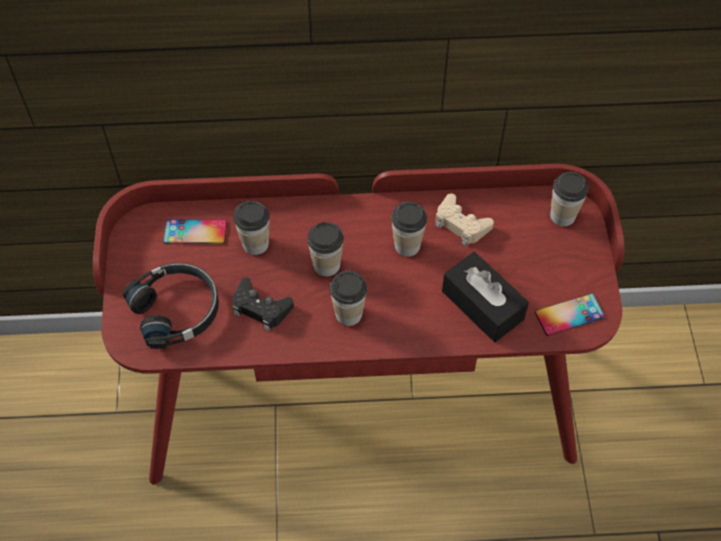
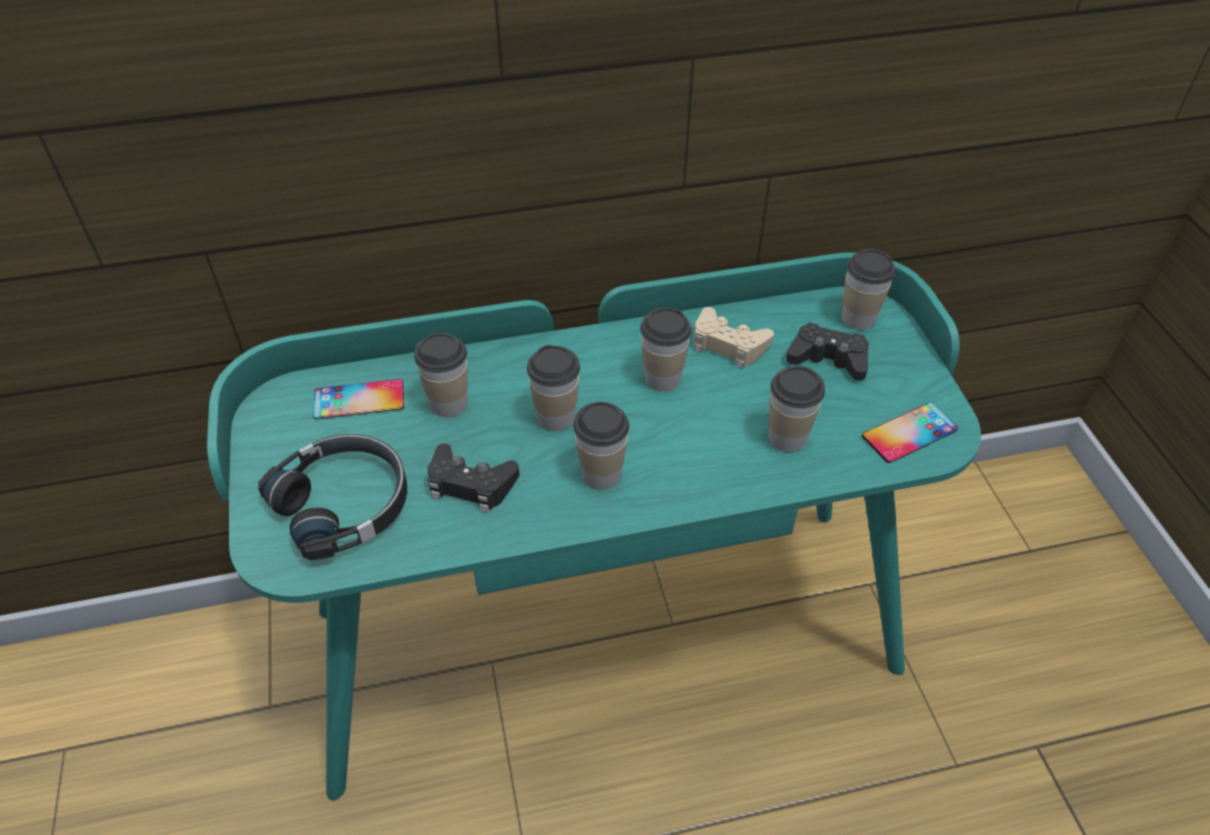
camera: 10 degrees left, 10 degrees down
red desk [93,164,625,485] -> turquoise desk [207,252,981,801]
black tissue box [442,252,529,342] -> cup [768,366,825,452]
none -> black game controller [786,322,869,381]

